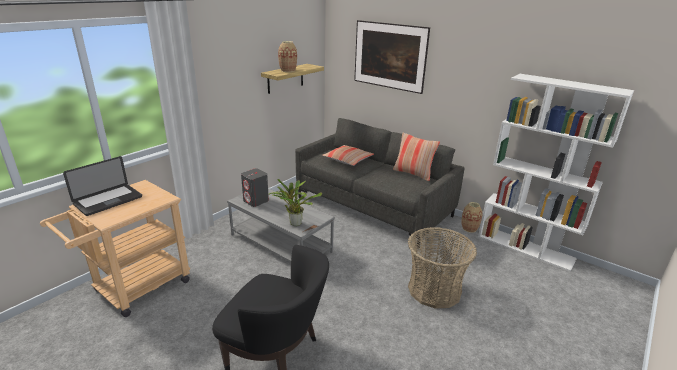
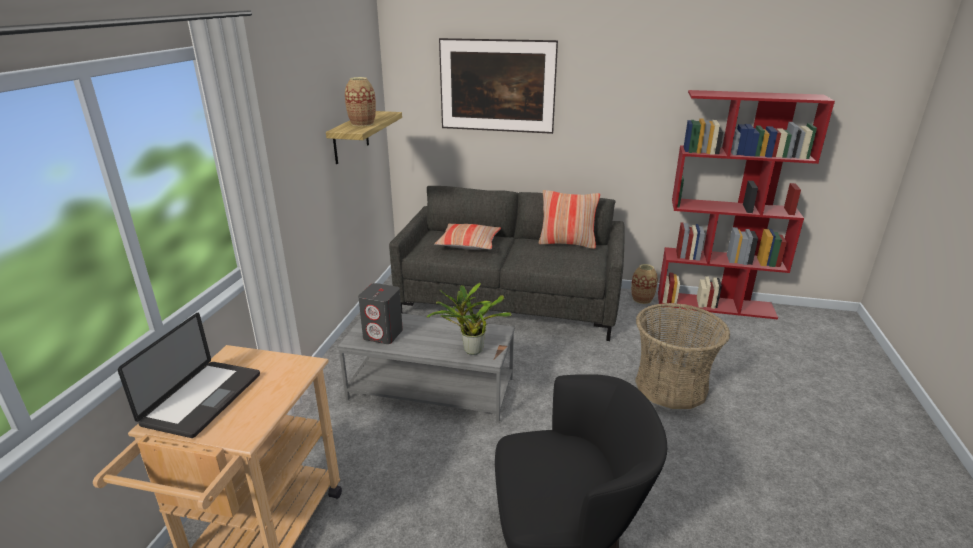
camera: 25 degrees left, 0 degrees up
white bookcase [478,74,634,272] -> red bookcase [658,90,835,319]

